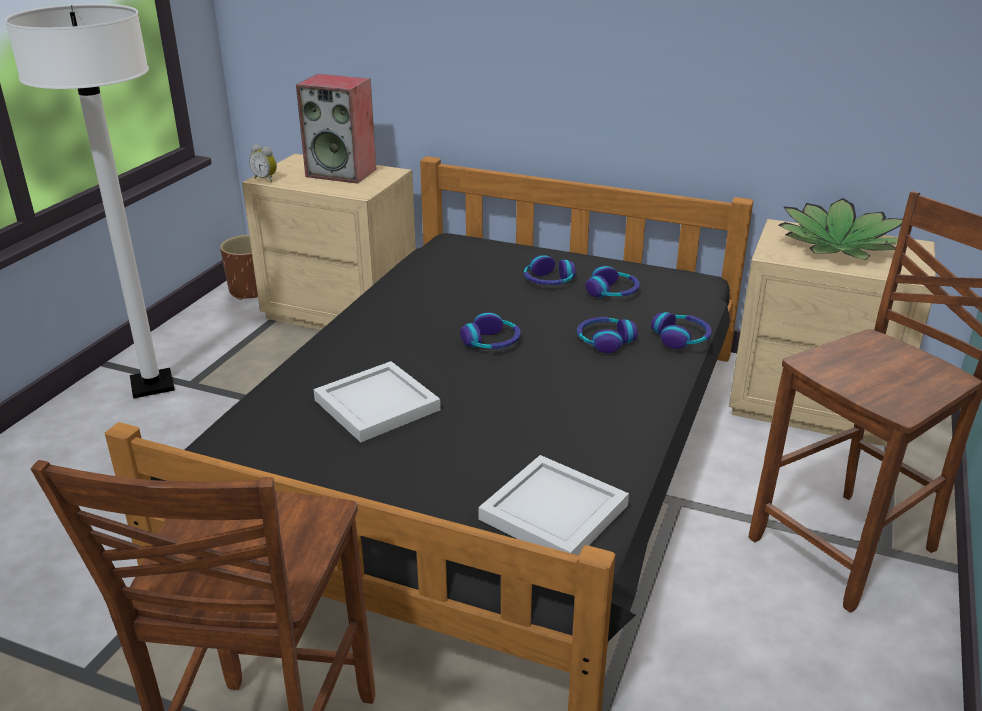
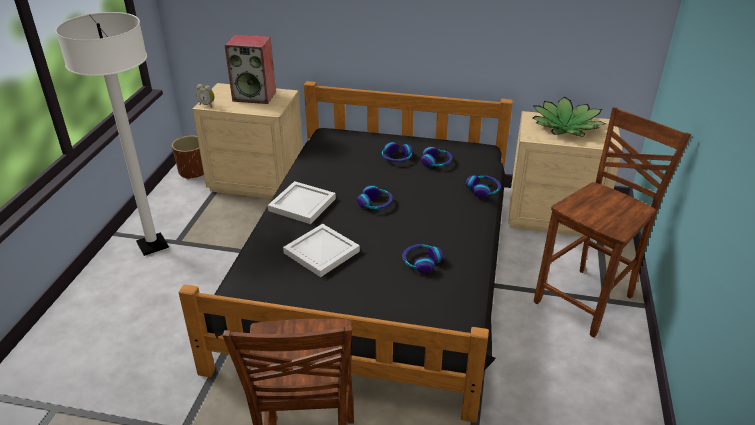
camera: 10 degrees left, 5 degrees up
white tray [478,455,629,555] -> white tray moved to [268,181,336,224]
headphones [577,317,638,353] -> headphones moved to [402,244,443,273]

